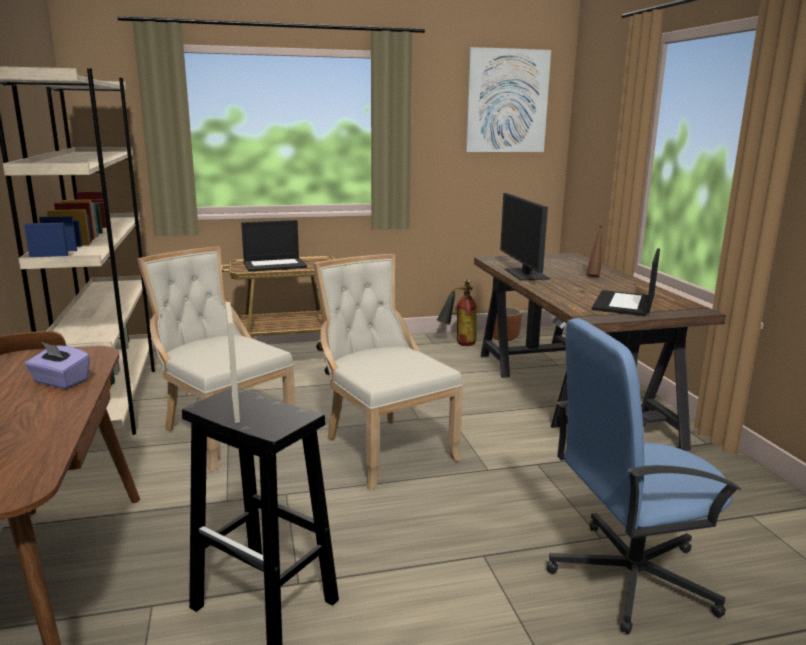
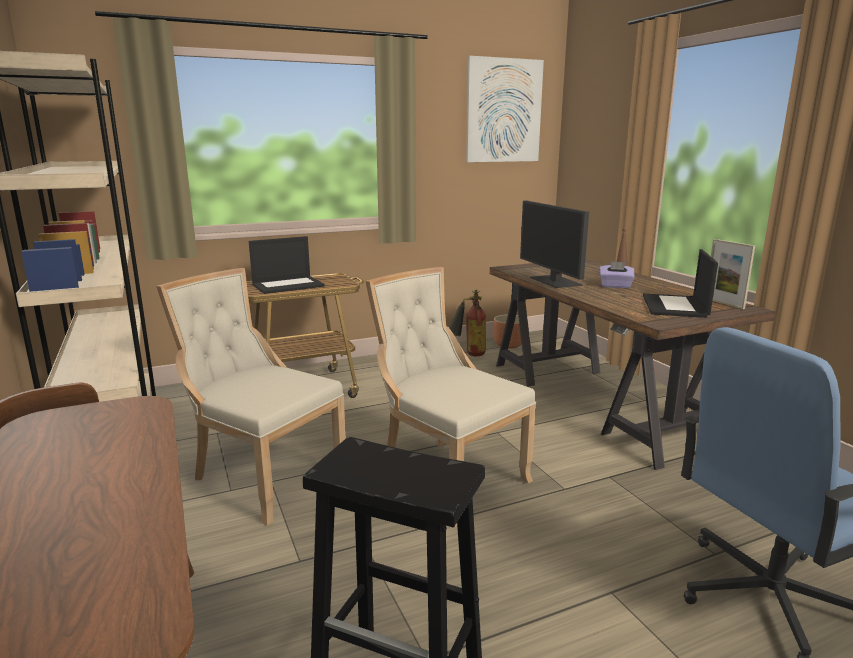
camera: 10 degrees left, 0 degrees up
purple tissue box [25,342,90,389] -> purple tissue box moved to [600,261,635,288]
picture frame [226,302,240,423] -> picture frame moved to [711,239,755,309]

